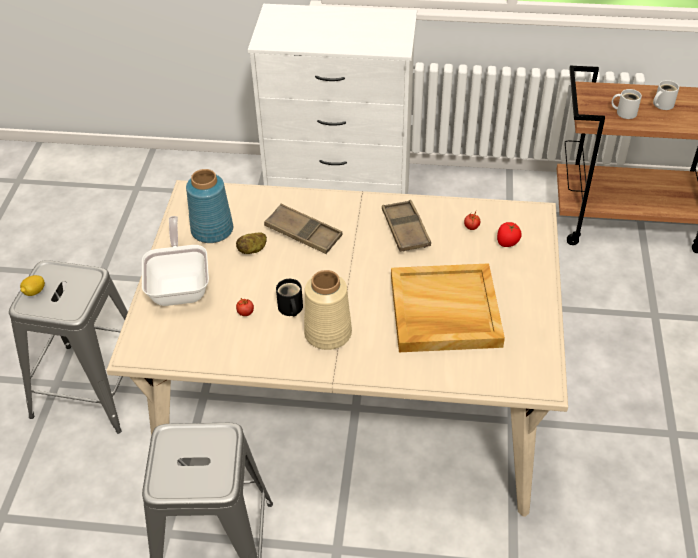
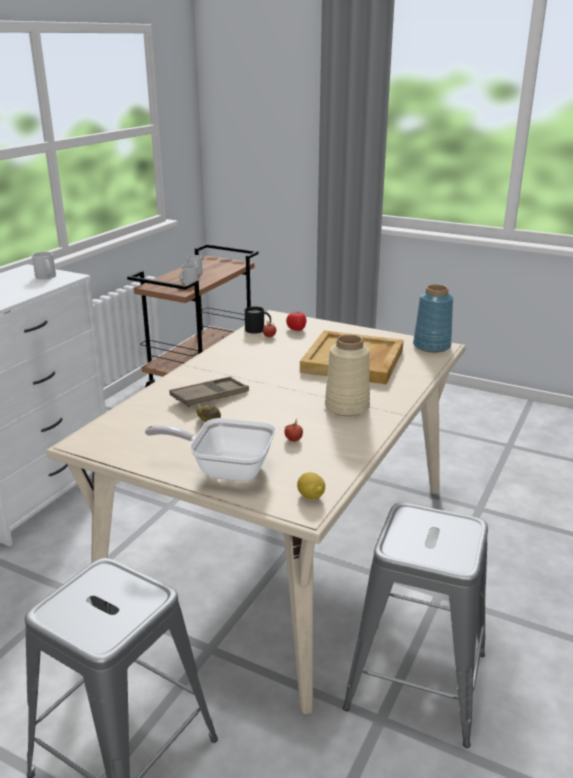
camera: 70 degrees left, 20 degrees down
lemon [20,275,45,296] -> lemon moved to [297,472,325,500]
blue vase [186,169,233,243] -> blue vase moved to [413,284,453,353]
black mug [276,279,303,316] -> black mug moved to [245,306,271,334]
brown tray [382,200,431,252] -> none
none -> white mug [32,252,56,279]

